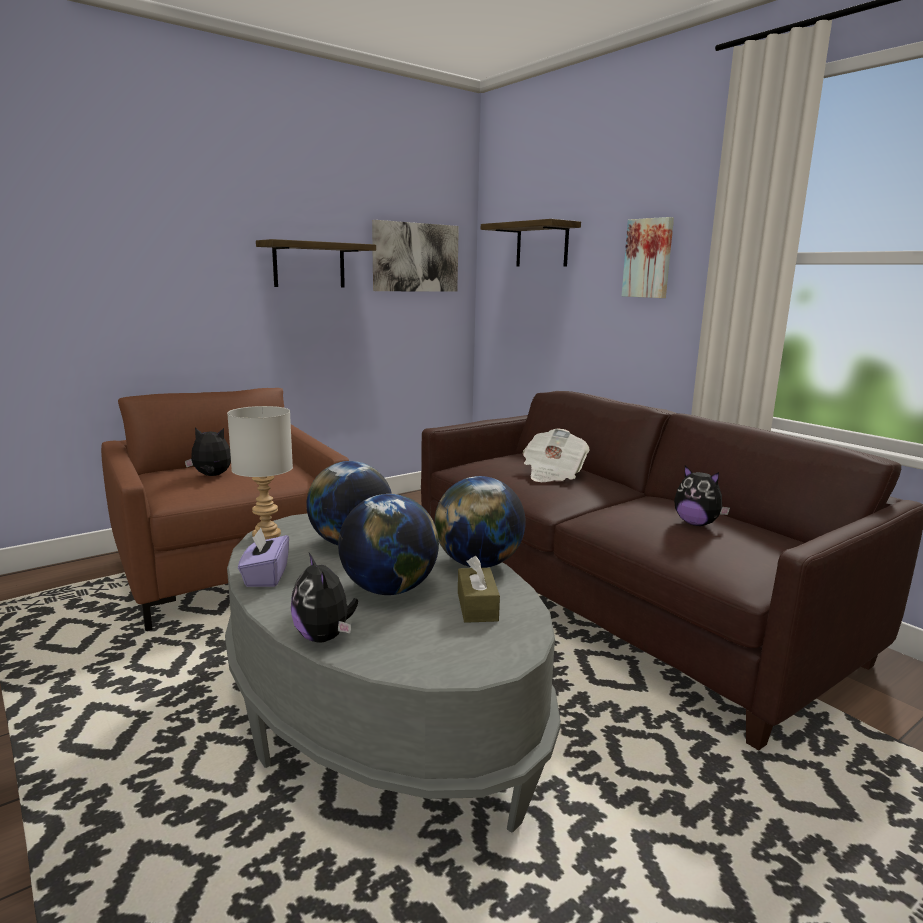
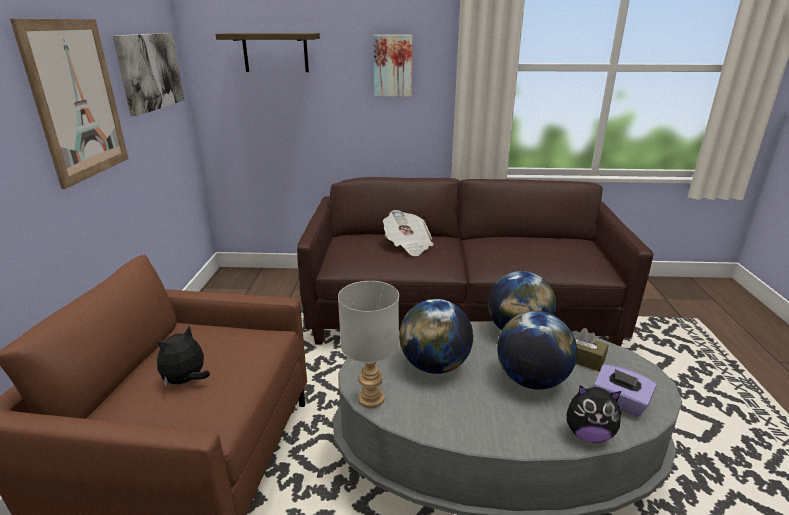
camera: 50 degrees left, 10 degrees up
purple tissue box [238,528,289,587] -> purple tissue box moved to [594,364,657,417]
shelf [256,239,376,287] -> picture [10,19,128,189]
plush toy [674,466,730,526] -> none

